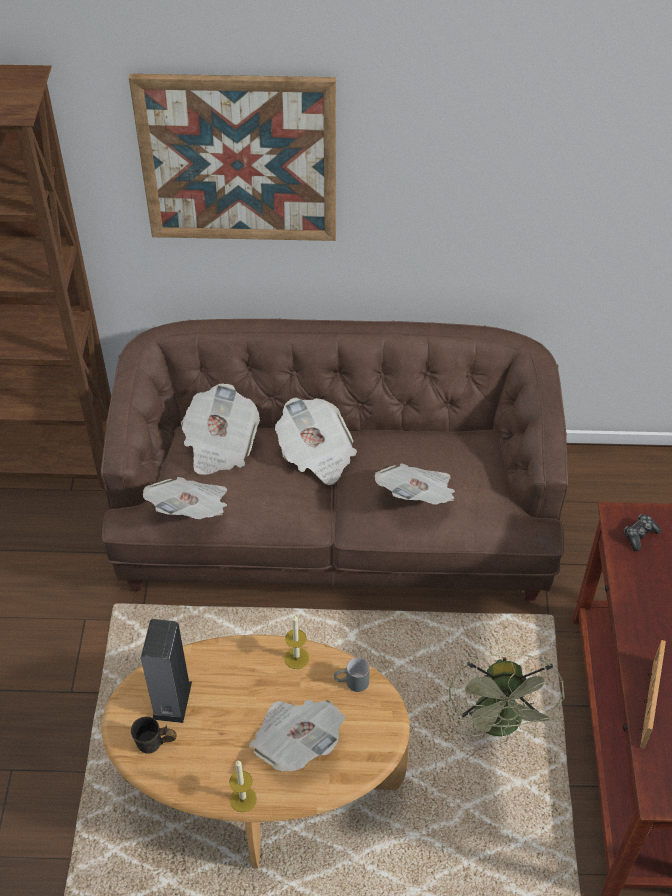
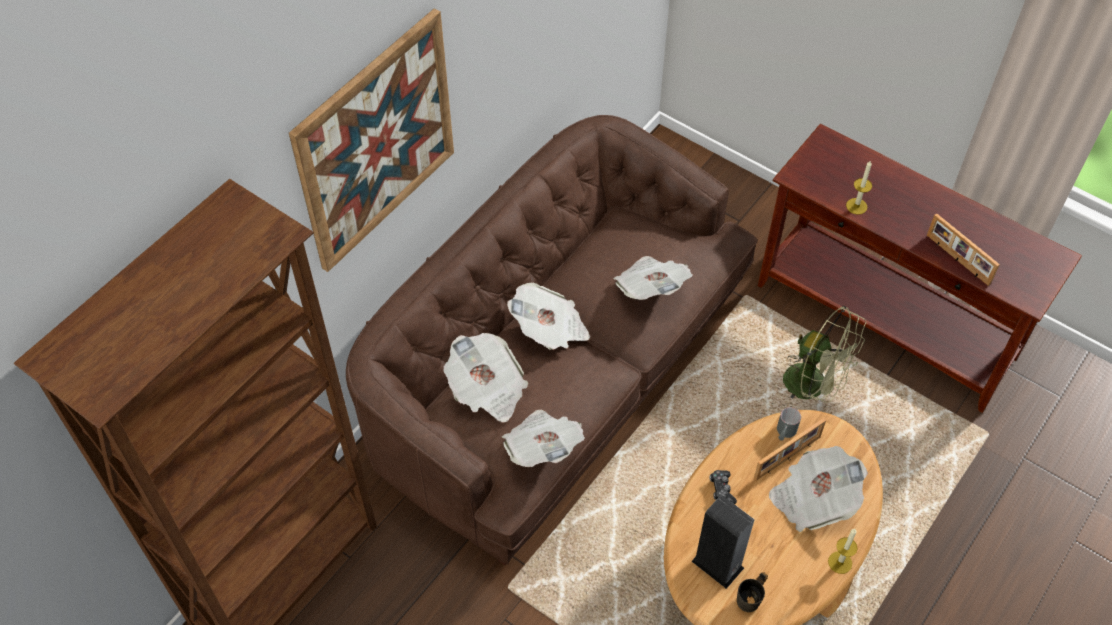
camera: 55 degrees left, 5 degrees up
candle [284,615,309,669] -> candle moved to [846,160,872,215]
game controller [624,515,661,551] -> game controller moved to [710,470,737,504]
none -> picture frame [754,418,826,481]

